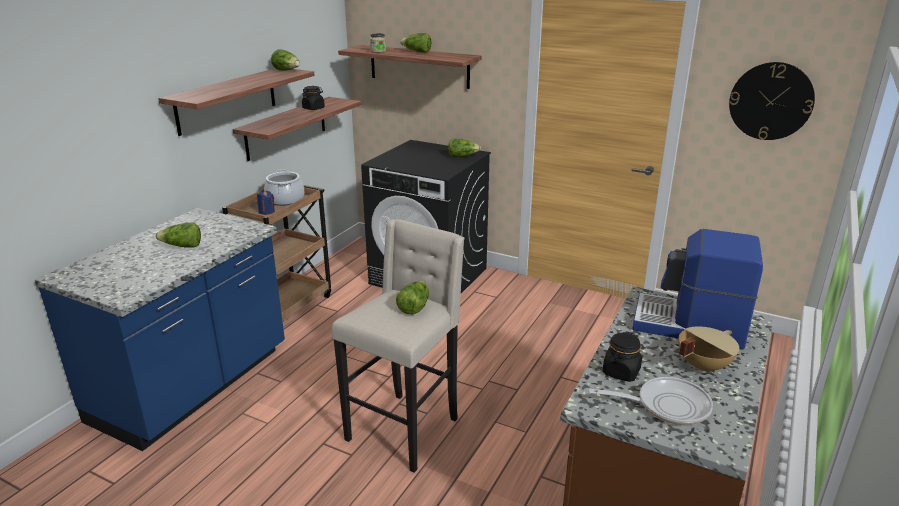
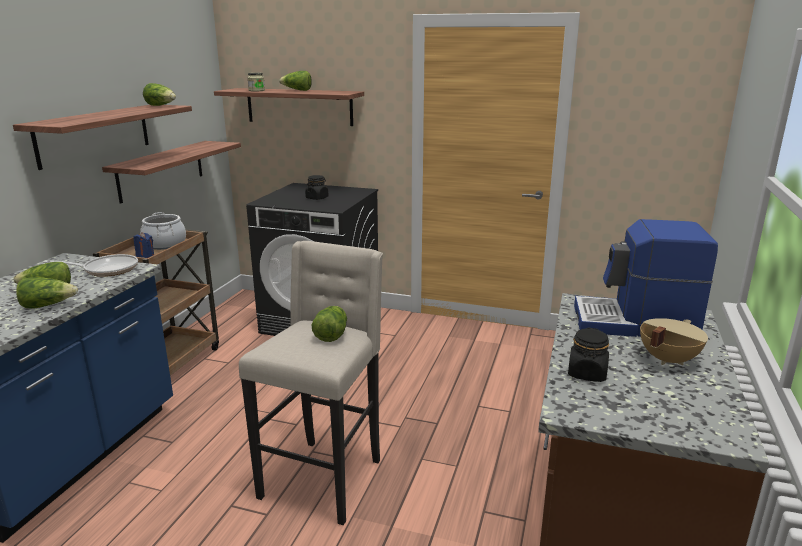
camera: 10 degrees left, 5 degrees down
black jar [302,86,325,110] -> black jar moved to [305,175,329,200]
lettuce [448,138,481,157] -> lettuce moved to [16,277,78,309]
frying pan [588,377,713,425] -> frying pan moved to [43,254,138,277]
wall clock [729,62,815,140] -> none

